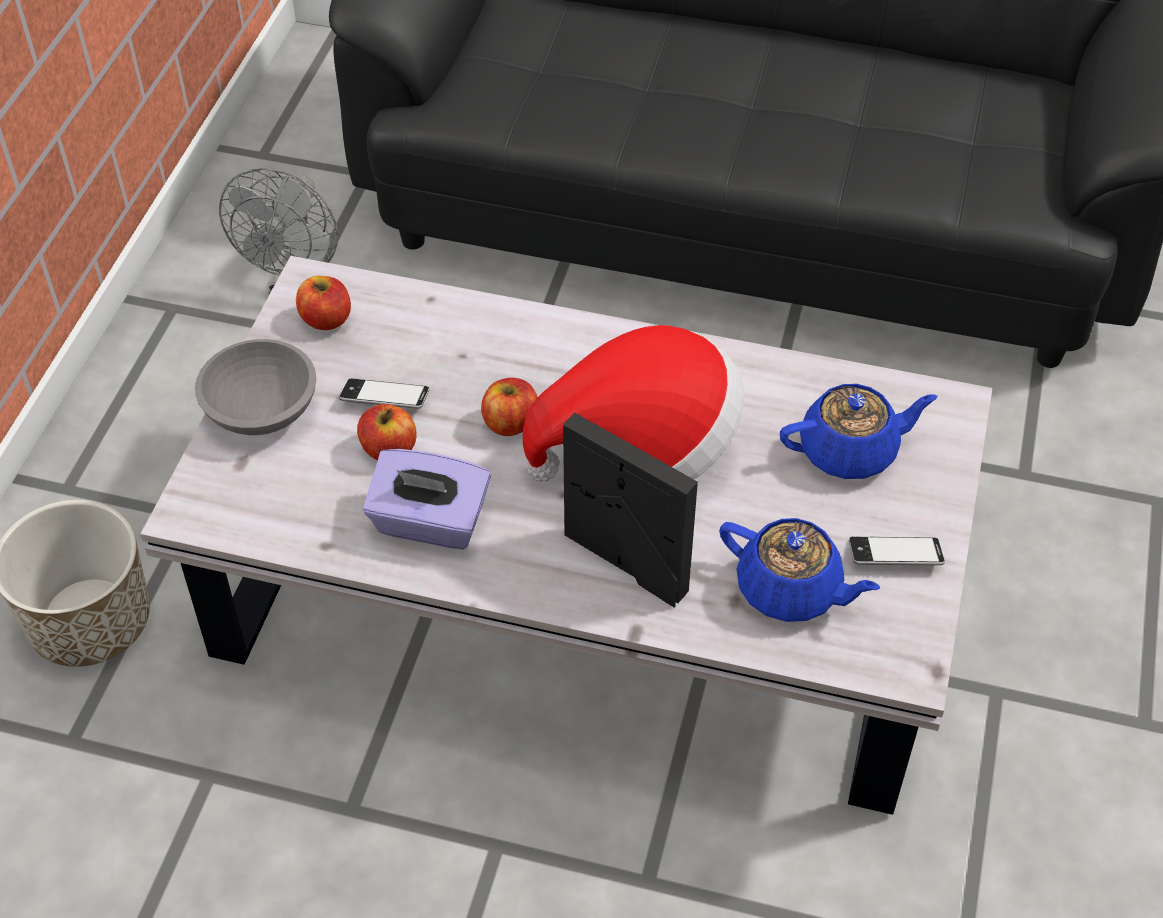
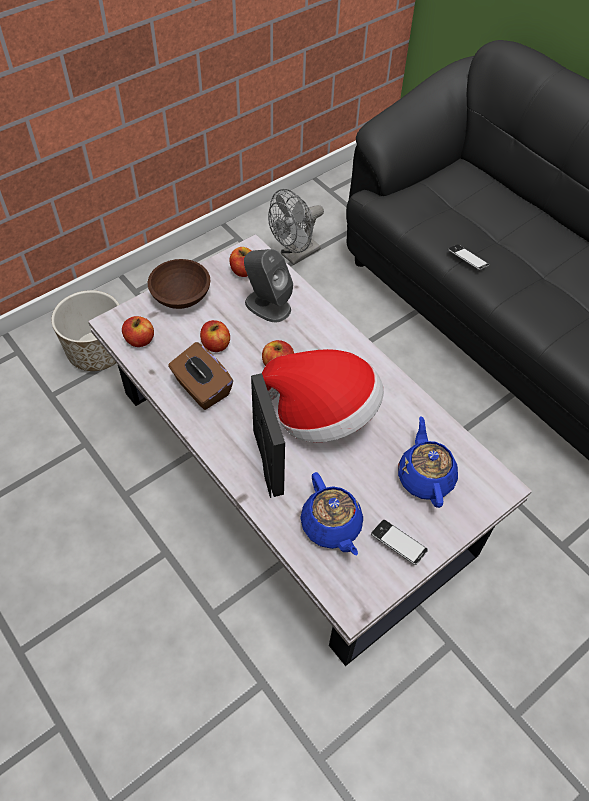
camera: 35 degrees right, 5 degrees up
grey bowl [195,339,316,435] -> brown bowl [148,259,210,309]
phone [339,378,429,409] -> phone moved to [448,244,489,270]
purple tissue box [363,449,491,549] -> brown tissue box [168,342,233,410]
blue teapot [780,384,938,479] -> blue teapot turned 120 degrees counterclockwise [398,416,458,508]
none -> apple [122,316,154,347]
none -> grey speaker [244,249,293,323]

